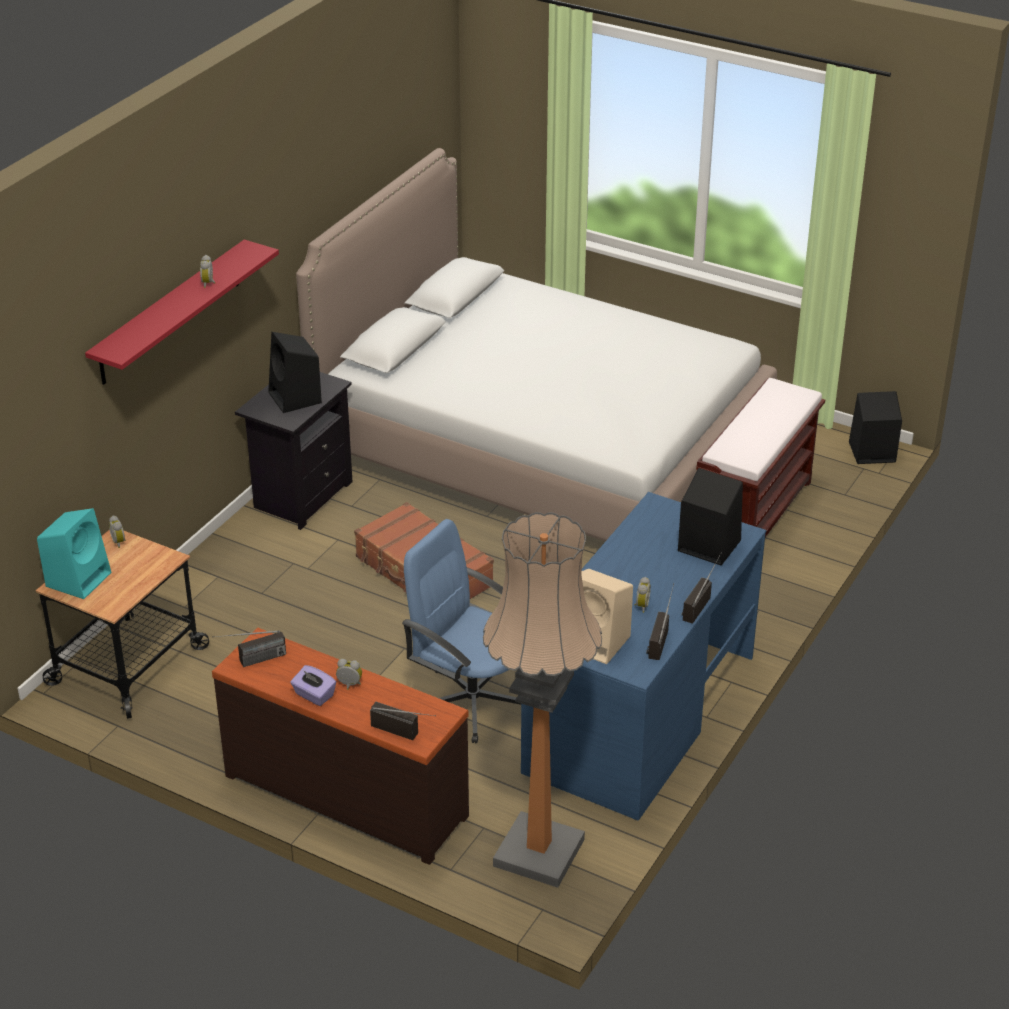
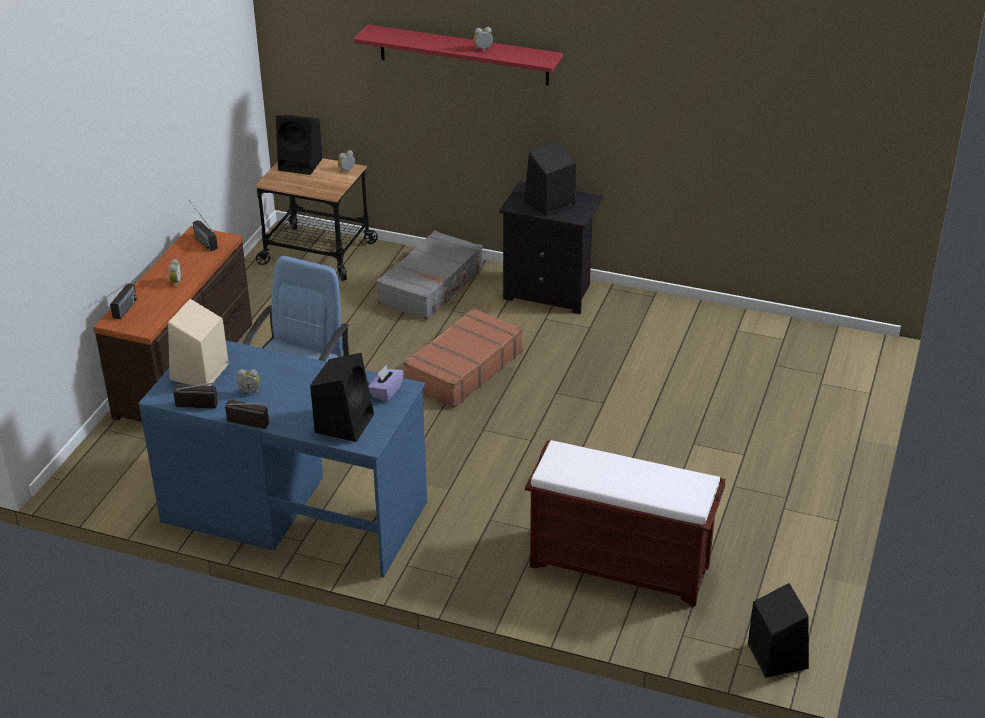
camera: 80 degrees right, 0 degrees up
turquoise speaker [37,508,111,599] -> black speaker [276,115,323,175]
purple tissue box [291,665,336,706] -> purple tissue box moved to [369,365,404,402]
bed [296,148,777,541] -> none
floor lamp [483,512,602,888] -> none
none -> grey suitcase [377,231,483,320]

